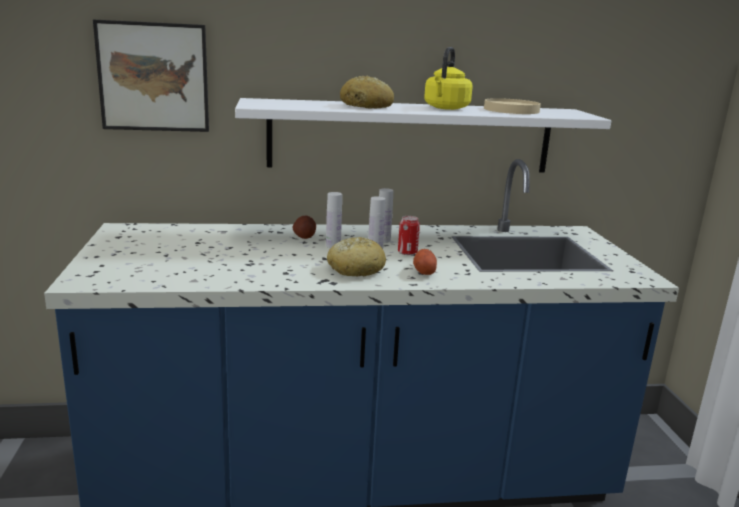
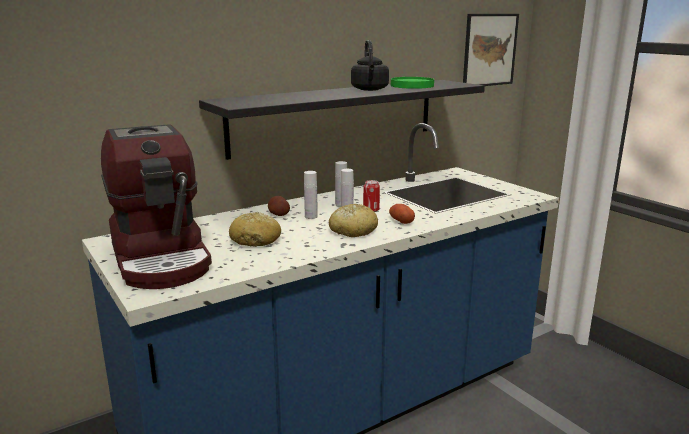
camera: 25 degrees left, 0 degrees up
picture [93,19,209,132] -> picture moved to [463,14,519,86]
white shelf [235,98,611,173] -> black shelf [199,80,485,160]
bread [340,76,394,109] -> bread moved to [229,212,281,247]
yellow kettle [424,47,473,110] -> black kettle [351,40,389,91]
beige plate [484,98,541,114] -> green plate [391,77,434,89]
none -> coffee machine [101,124,212,289]

